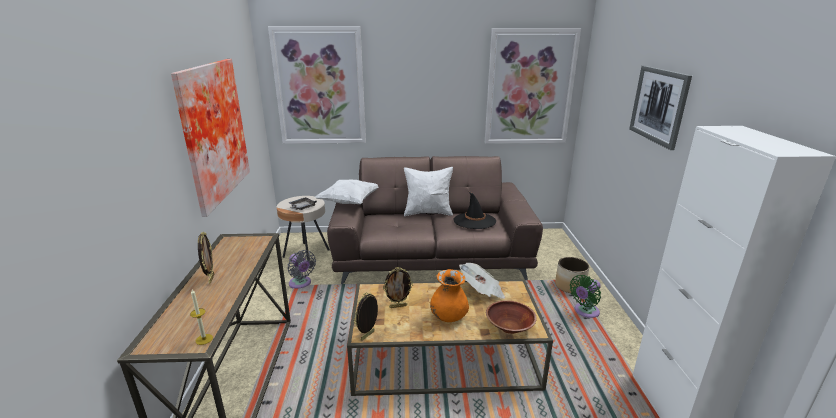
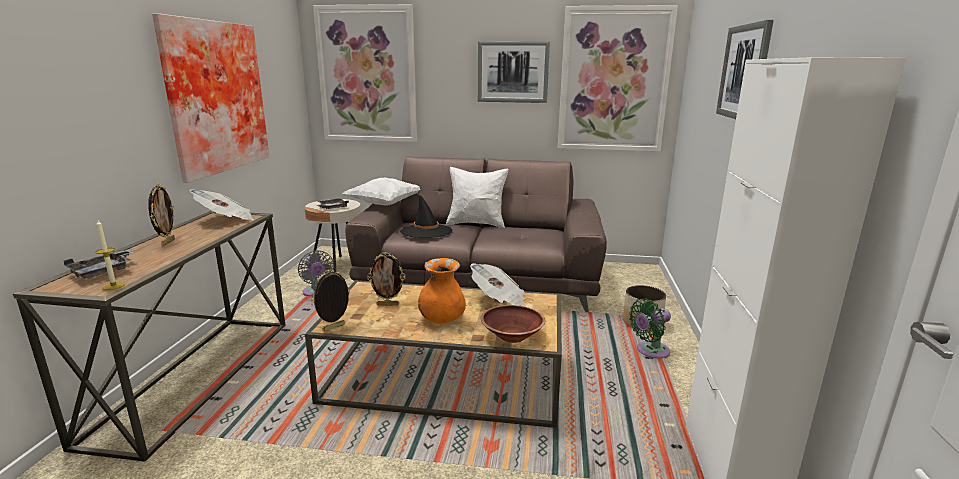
camera: 10 degrees right, 5 degrees down
black hat [454,191,496,229] -> black hat moved to [400,193,453,238]
none -> grey tray [64,249,134,279]
none -> newspaper [189,189,254,220]
none -> picture [478,41,550,103]

